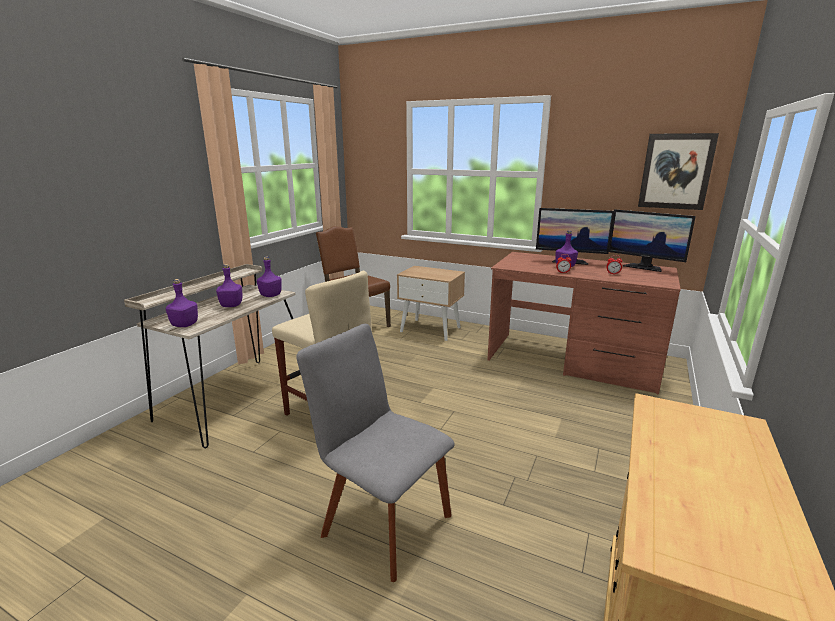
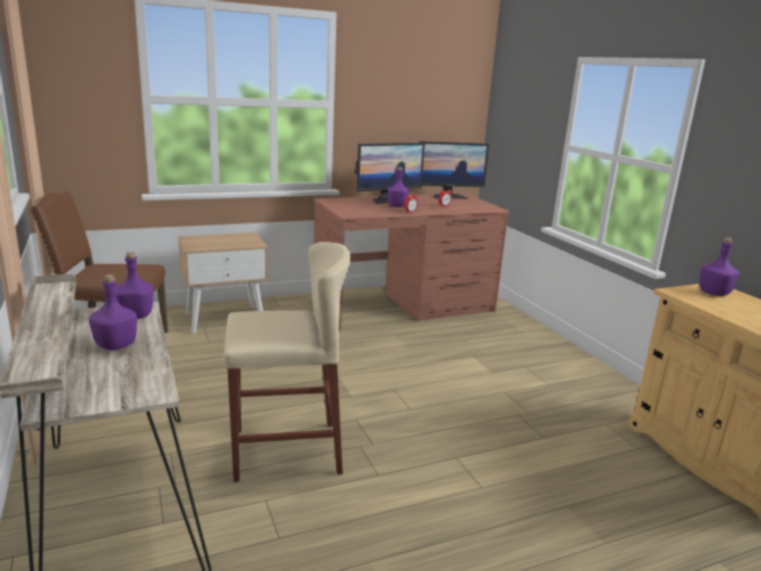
camera: 50 degrees left, 0 degrees up
purple bottle [165,279,198,327] -> purple bottle moved to [699,237,740,296]
grey chair [296,324,455,582] -> none
picture [638,133,719,210] -> none

